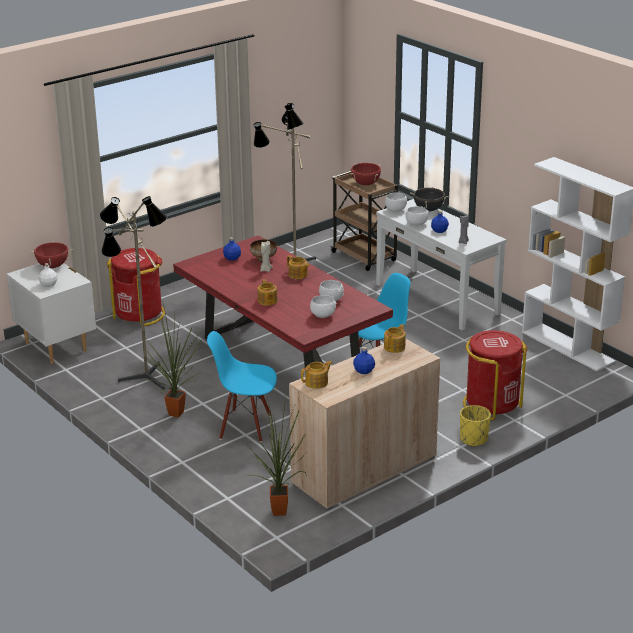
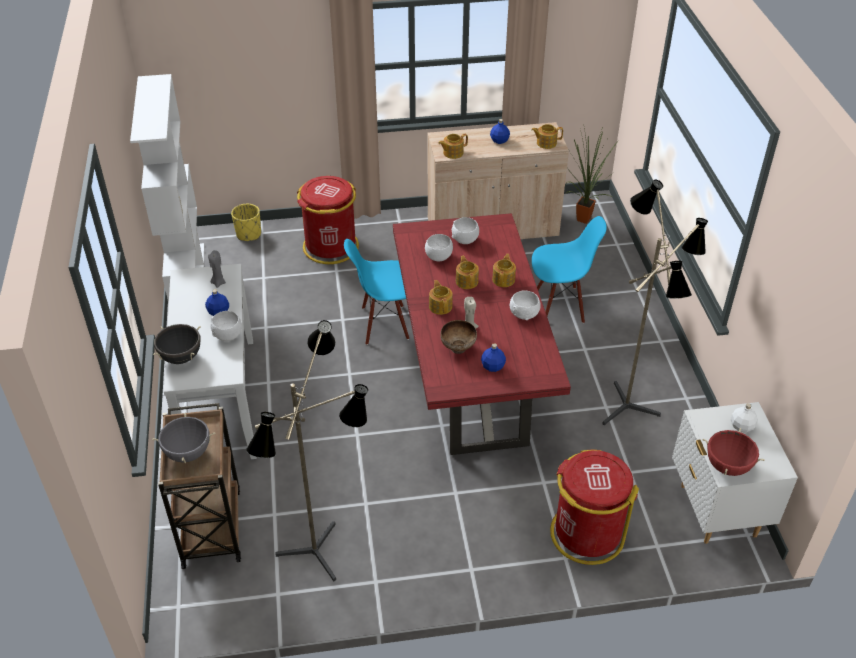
camera: 150 degrees left, 15 degrees up
potted plant [143,300,202,417] -> none
blue chair [207,331,277,442] -> blue chair turned 45 degrees counterclockwise [532,216,607,323]
red cooking pot [351,163,381,185] -> grey cooking pot [152,413,216,463]
white bowl [385,193,407,212] -> white bowl moved to [510,290,541,320]
yellow planter [460,405,491,447] -> yellow planter moved to [231,204,261,241]
none -> teapot [456,256,479,289]

